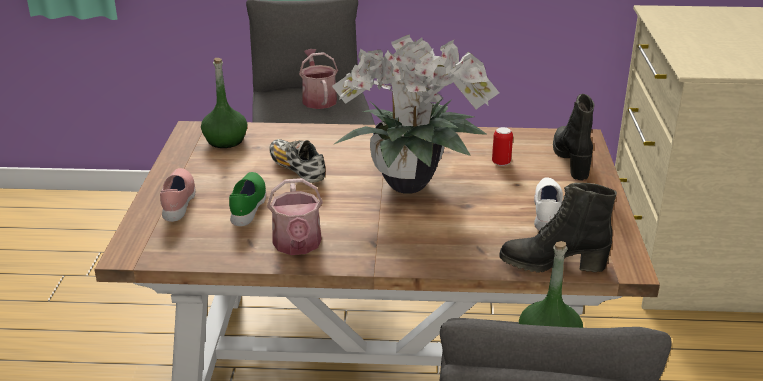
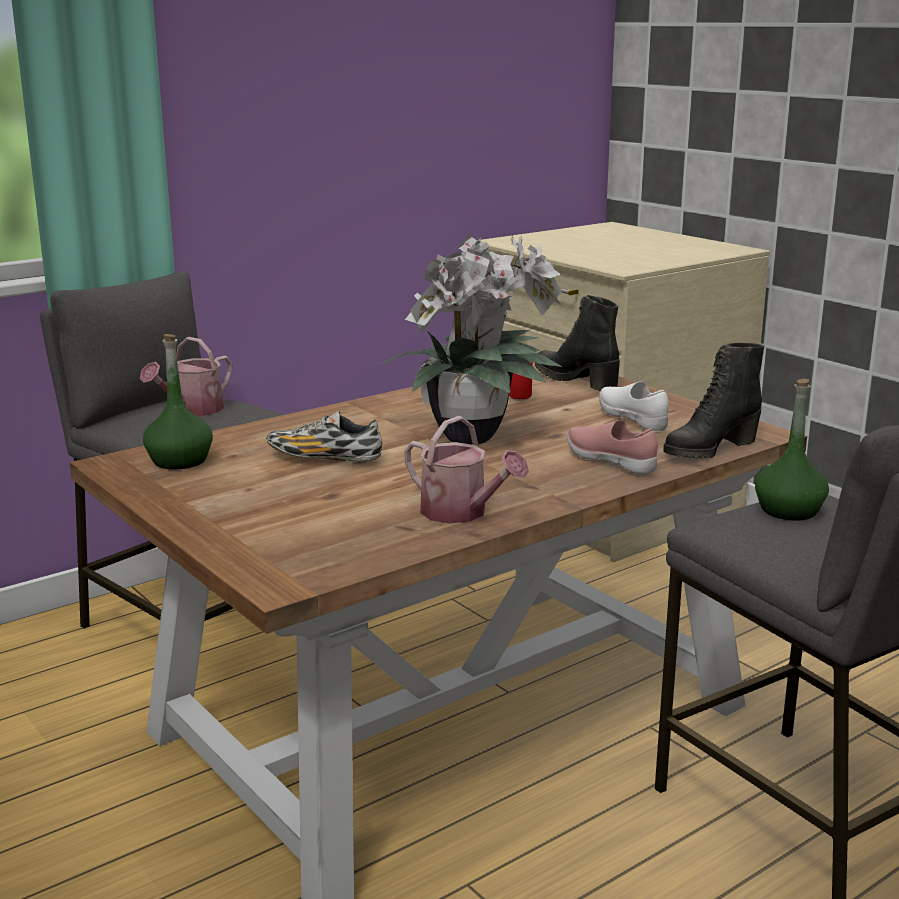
camera: 40 degrees left, 10 degrees down
pink shoe [160,168,196,222] -> pink shoe moved to [567,420,658,474]
green shoe [229,172,266,226] -> none
watering can [299,49,338,109] -> watering can turned 90 degrees counterclockwise [140,337,232,416]

